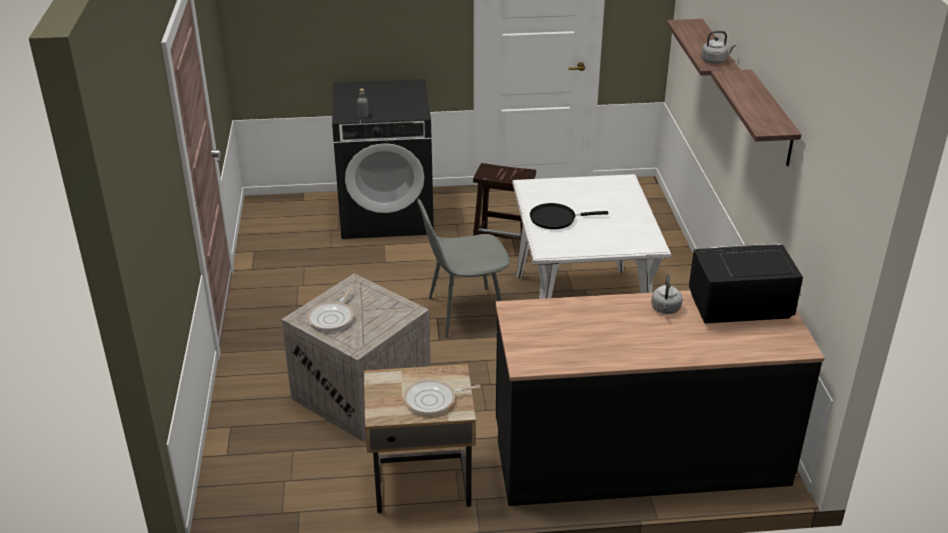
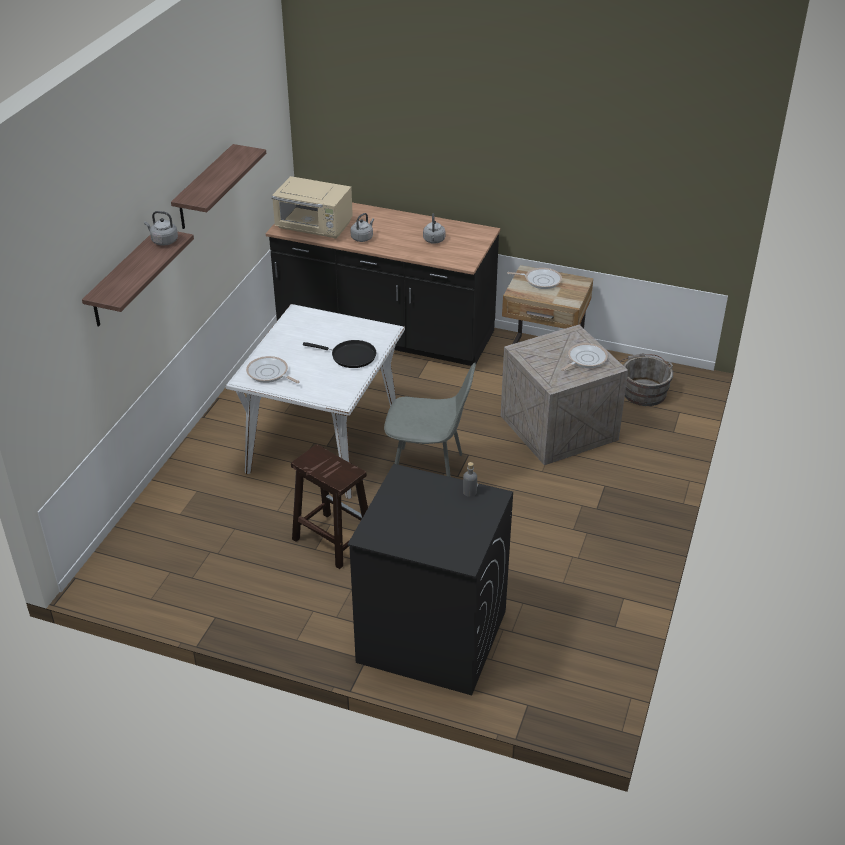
camera: 155 degrees left, 5 degrees up
black microwave [689,244,803,323] -> beige microwave [272,176,353,239]
none -> frying pan [246,356,300,383]
none -> grey kettle [423,214,445,244]
none -> grey bucket [620,353,673,406]

